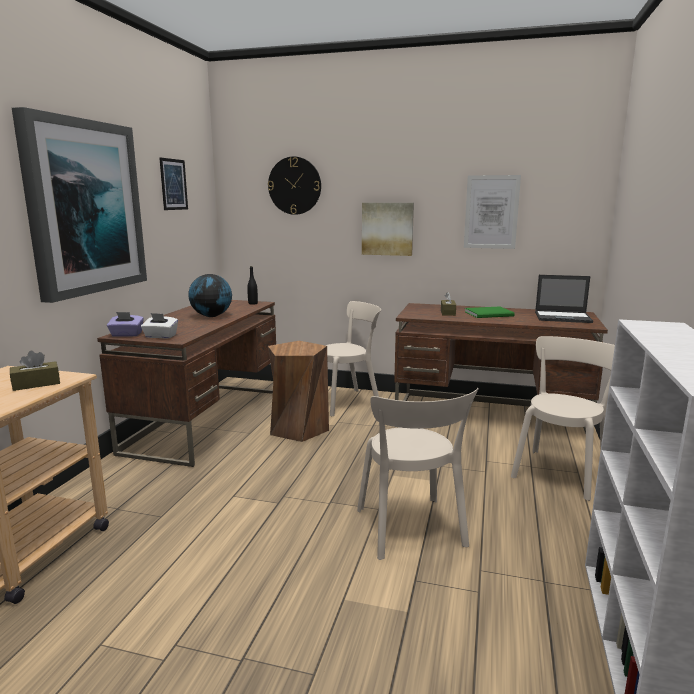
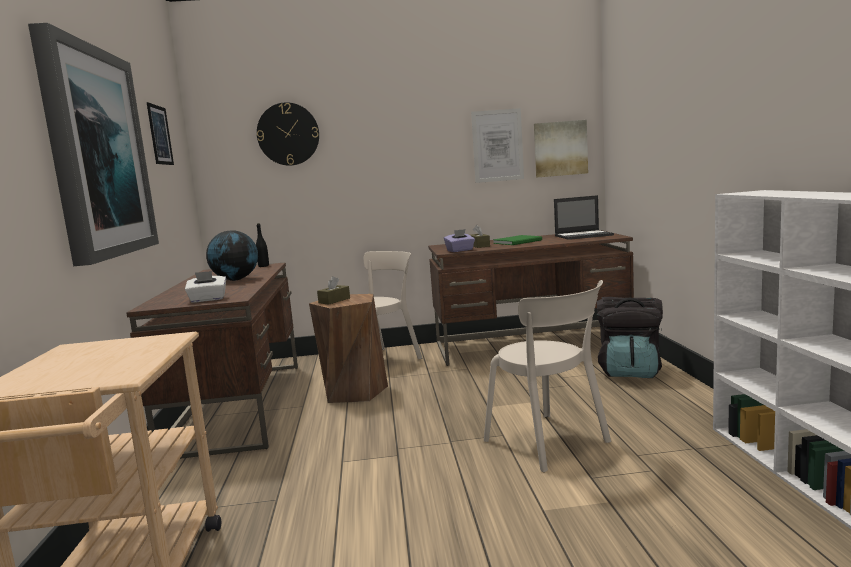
camera: 20 degrees left, 5 degrees down
brown tissue box [10,351,60,391] -> brown tissue box moved to [317,276,350,304]
purple tissue box [107,312,144,337] -> purple tissue box moved to [444,229,475,252]
picture [362,203,414,256] -> picture moved to [534,120,588,177]
beige chair [511,336,615,501] -> black backpack [596,297,663,378]

